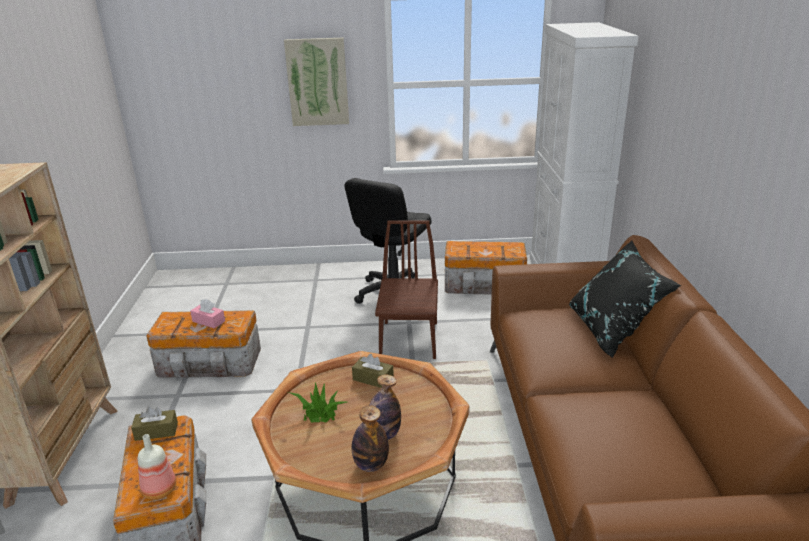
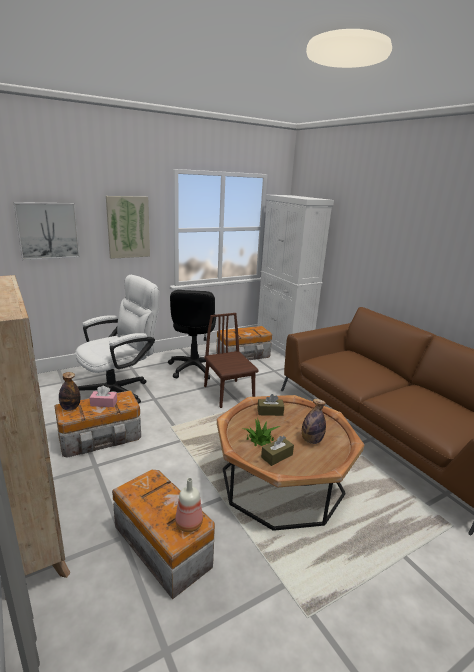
camera: 30 degrees left, 5 degrees down
brown tissue box [131,406,178,441] -> brown tissue box moved to [261,436,294,466]
bottle [351,405,389,472] -> bottle moved to [59,372,80,411]
black pillow [569,240,681,358] -> none
none -> picture [14,202,80,260]
none -> white office chair [75,275,159,404]

